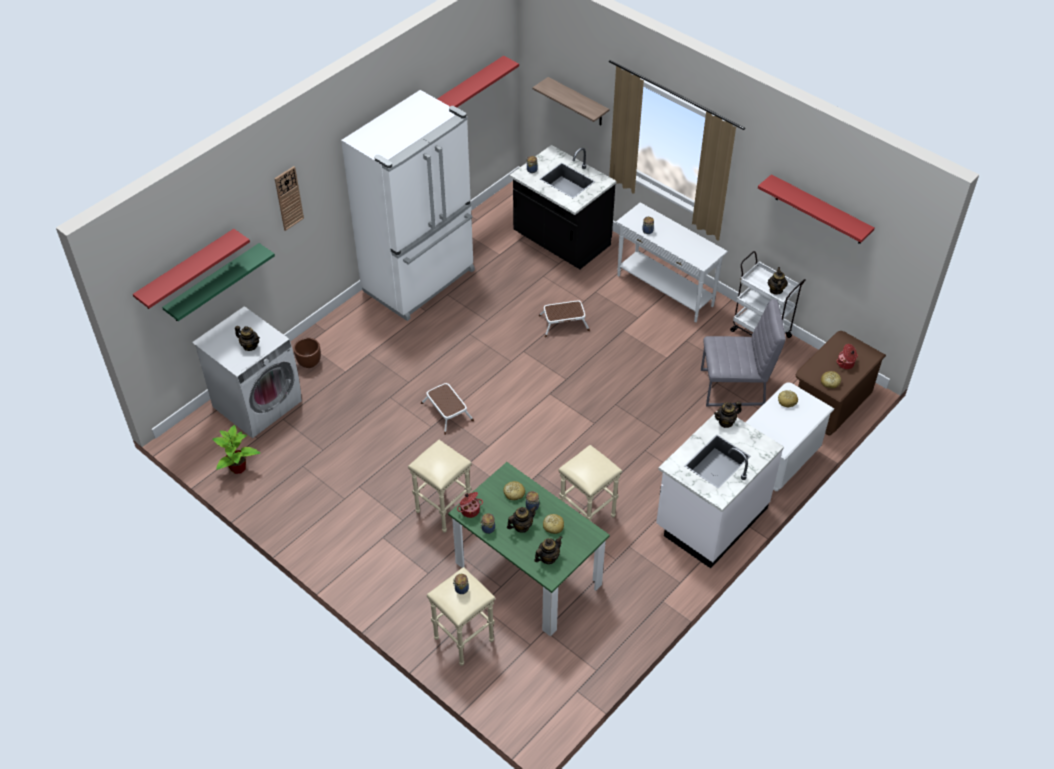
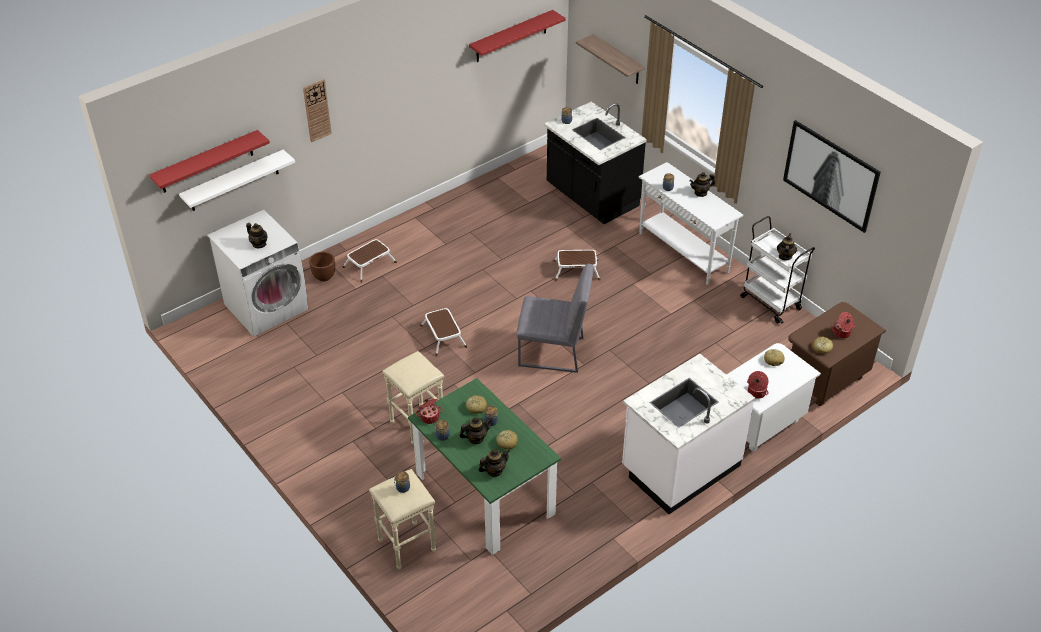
camera: 10 degrees right, 5 degrees down
green shelf [162,243,275,321] -> white shelf [179,149,295,211]
potted plant [212,425,260,474] -> none
white fridge [341,90,475,321] -> none
beige stool [558,445,622,521] -> none
grey chair [701,299,786,406] -> grey chair moved to [516,264,593,373]
teapot [714,401,742,428] -> teapot moved to [689,172,715,197]
red shelf [758,174,875,244] -> picture [783,120,881,233]
none -> brown step ladder [342,239,397,283]
none -> cooking pot [747,371,769,399]

